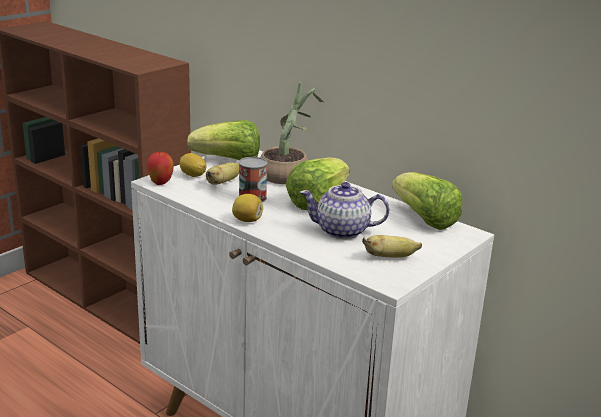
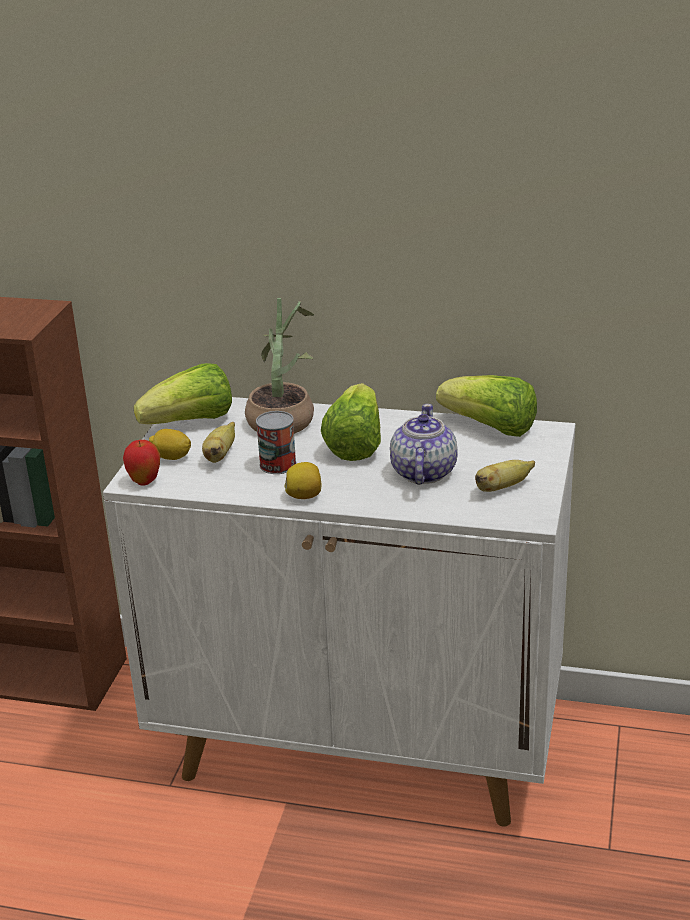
camera: 25 degrees left, 5 degrees up
teapot [300,182,389,239] -> teapot turned 120 degrees clockwise [390,404,458,485]

